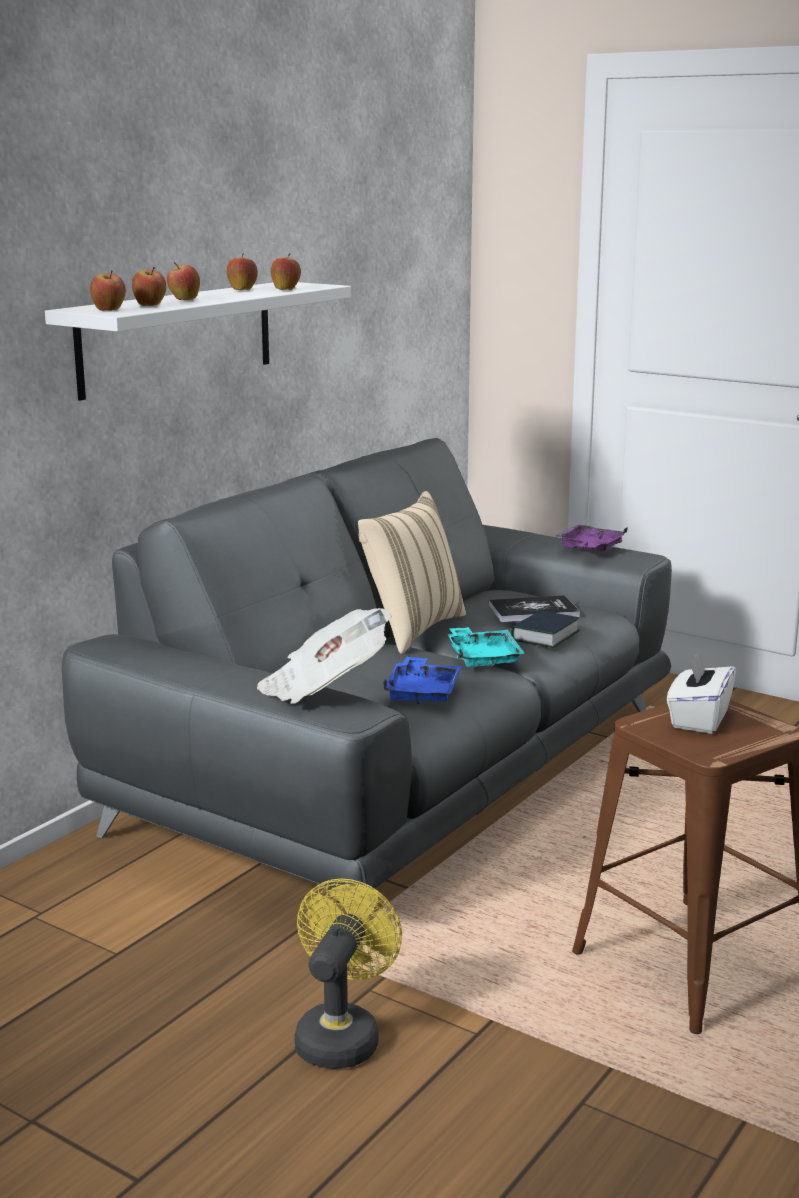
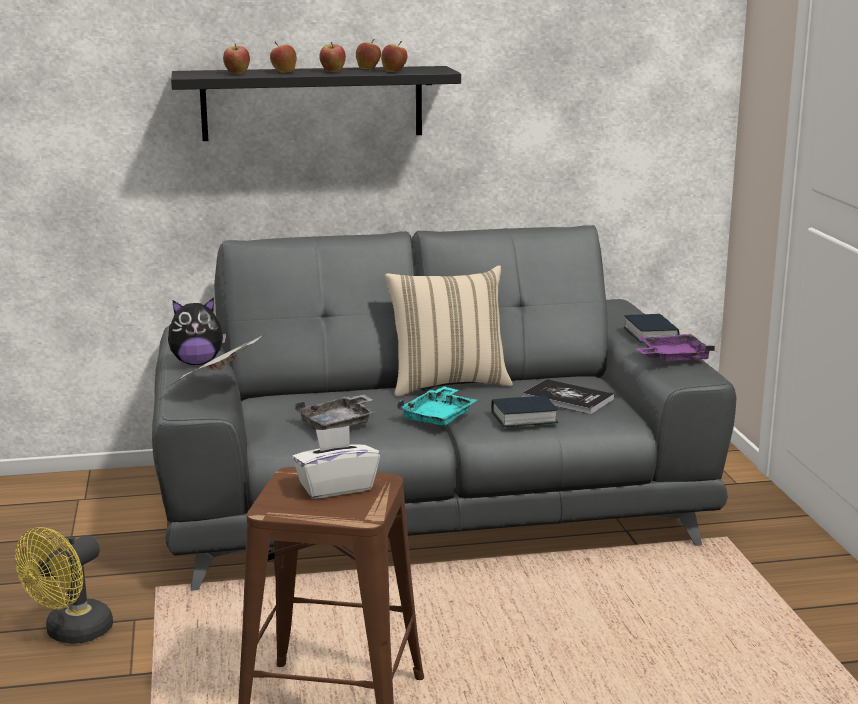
camera: 45 degrees right, 0 degrees up
white shelf [45,282,351,401] -> black shelf [171,66,461,141]
apple [90,270,126,311] -> apple moved to [319,42,346,72]
yellow fan [294,878,402,1069] -> yellow fan turned 150 degrees clockwise [15,527,113,644]
blue tray [383,657,462,704] -> grey tray [295,395,376,430]
none -> plush toy [168,298,226,365]
none -> book [624,314,680,343]

